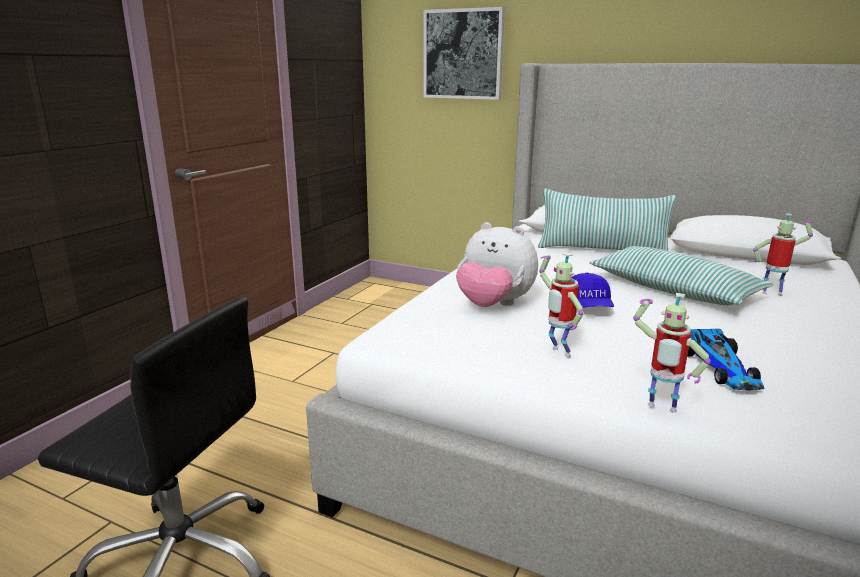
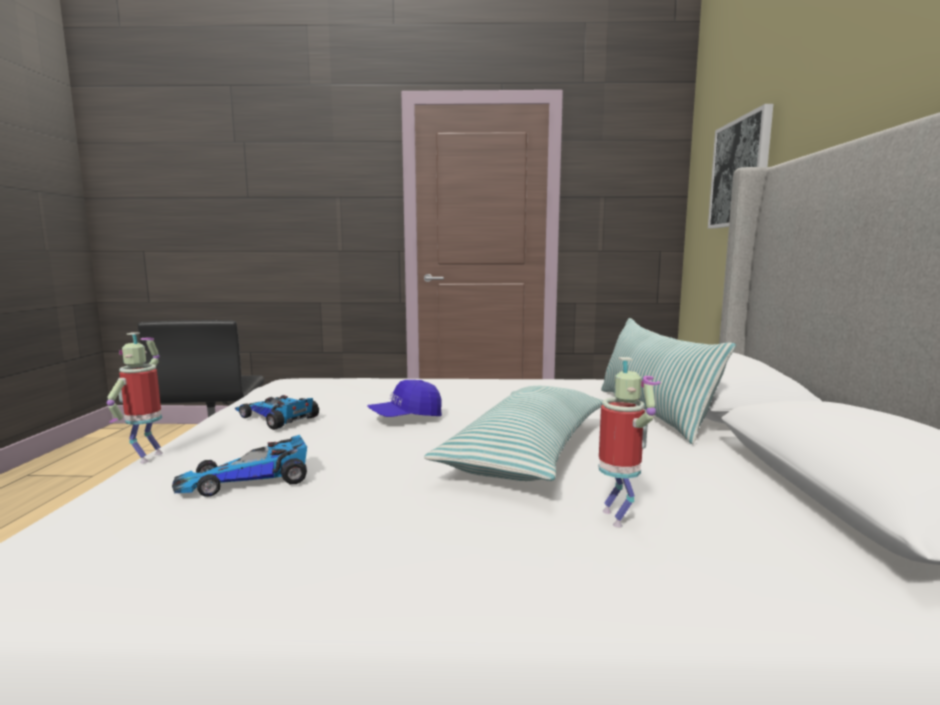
camera: 65 degrees right, 10 degrees down
plush toy [456,222,538,307] -> none
toy robot [539,253,584,357] -> toy car [235,395,319,430]

